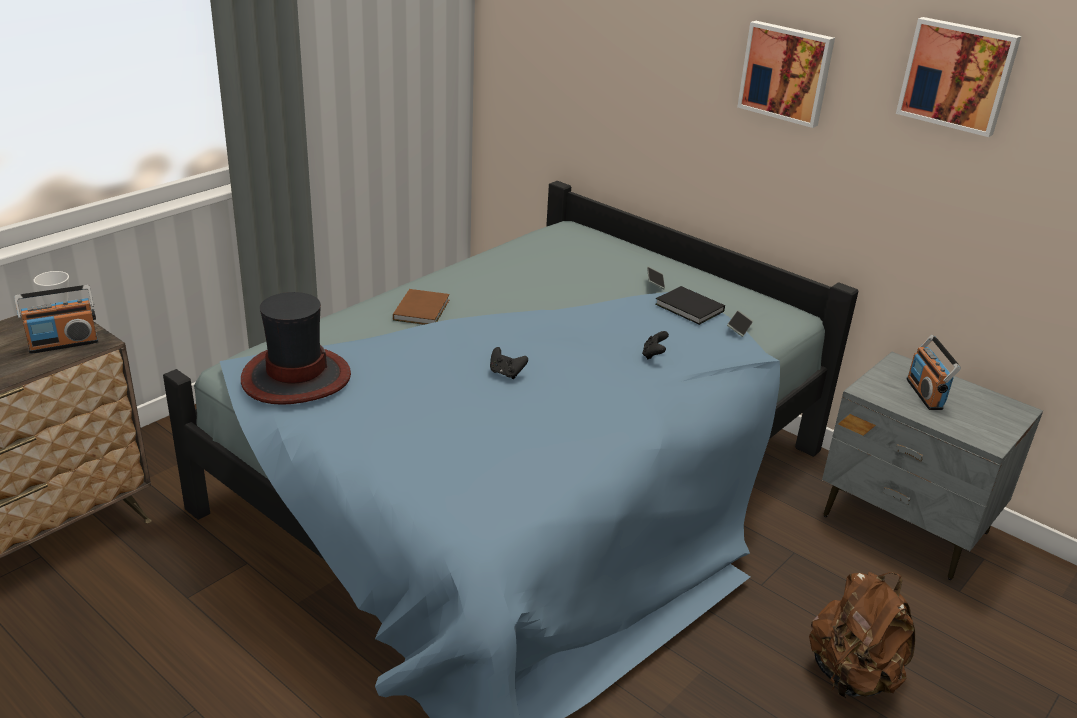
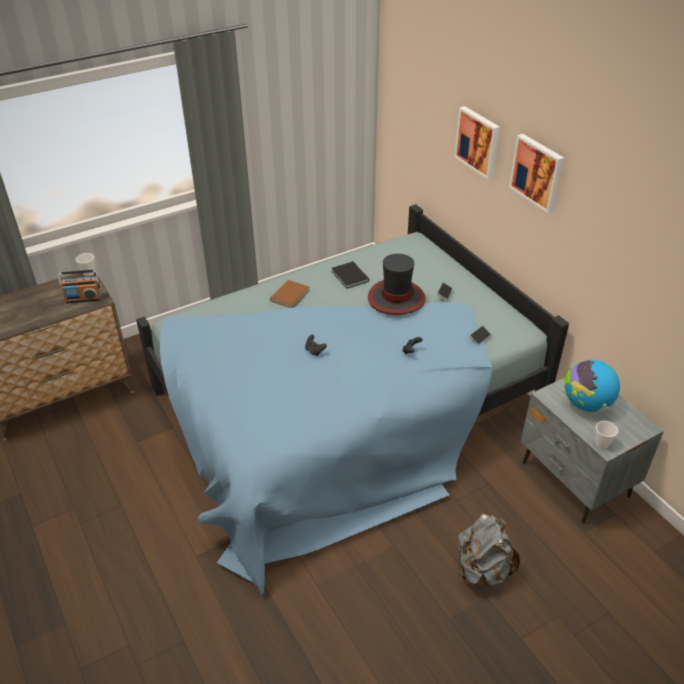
camera: 20 degrees right, 10 degrees up
hat [241,292,351,405] -> hat moved to [368,254,426,315]
black book [655,286,725,325] -> black book moved to [331,261,369,289]
brown backpack [809,572,915,698] -> grey backpack [458,513,520,587]
picture [896,17,1021,137] -> picture moved to [454,106,500,180]
radio [907,335,961,410] -> globe [564,360,620,413]
none -> cup [596,421,618,449]

